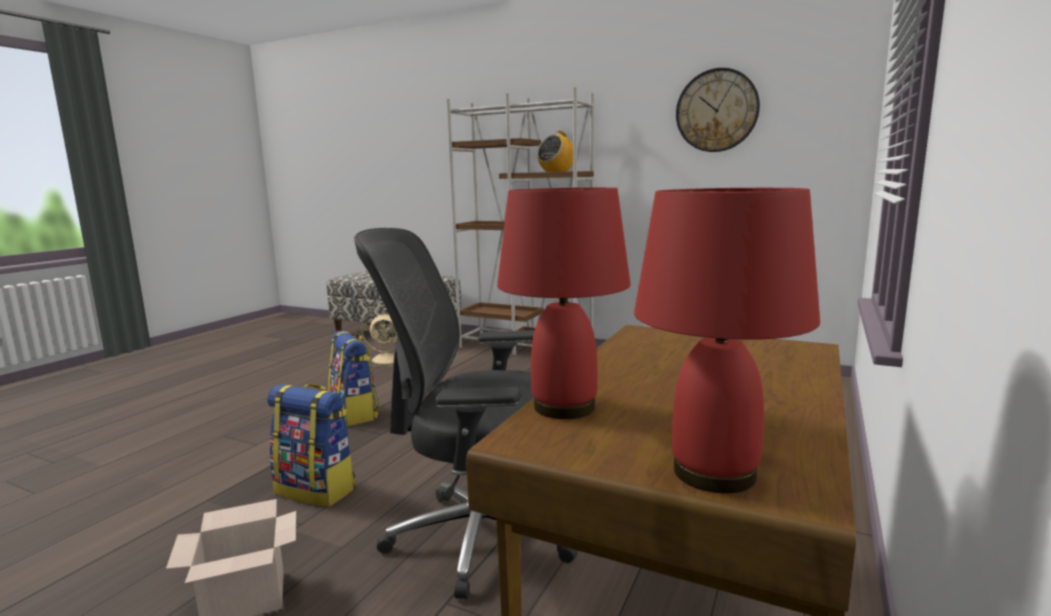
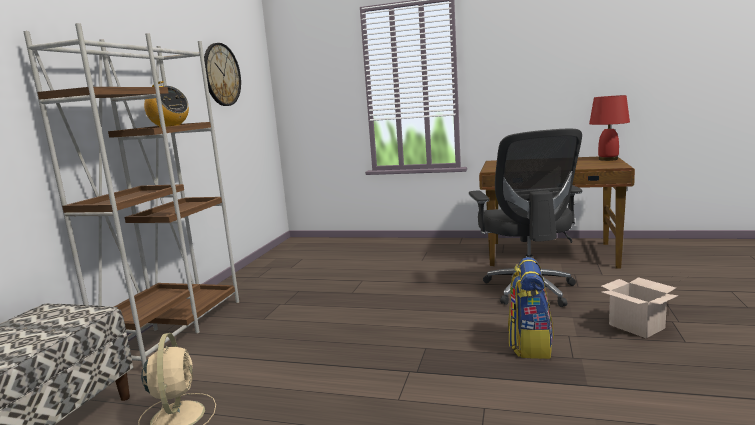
camera: 100 degrees left, 0 degrees up
backpack [328,330,380,426] -> none
red table lamp [497,187,631,419] -> none

